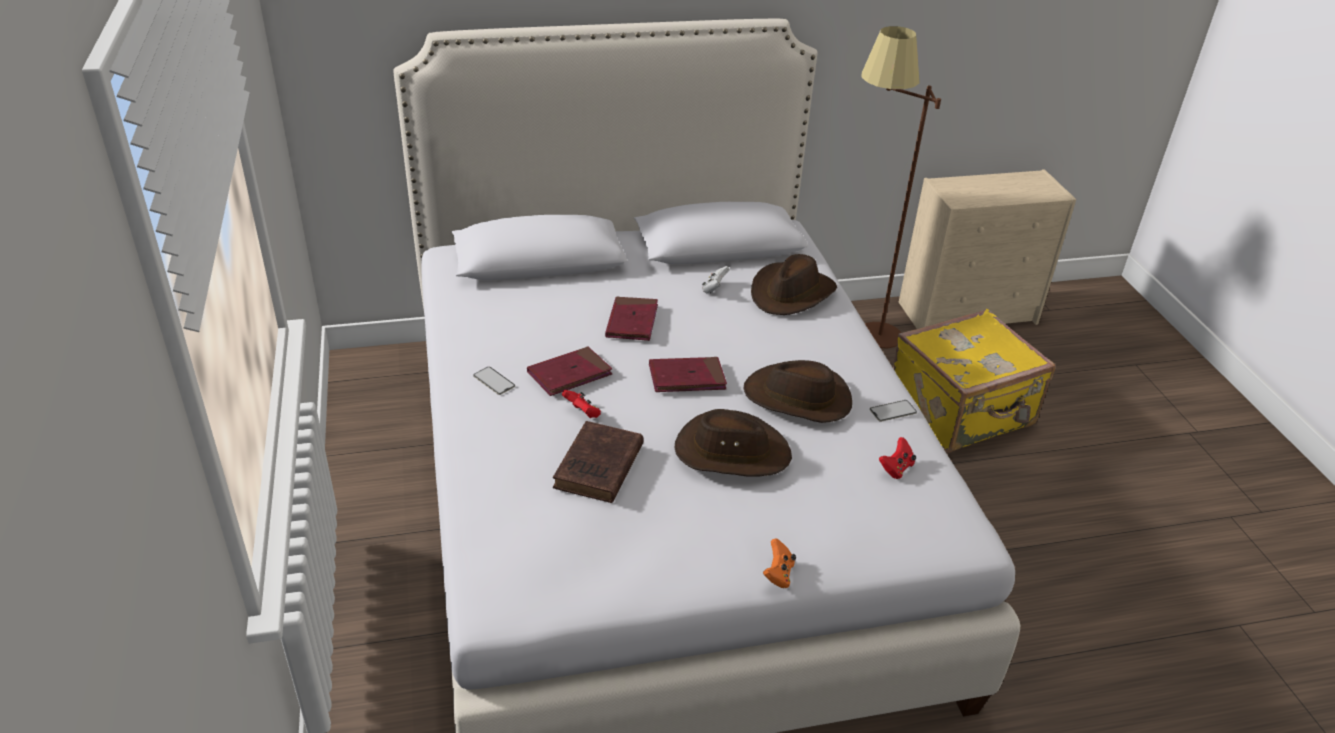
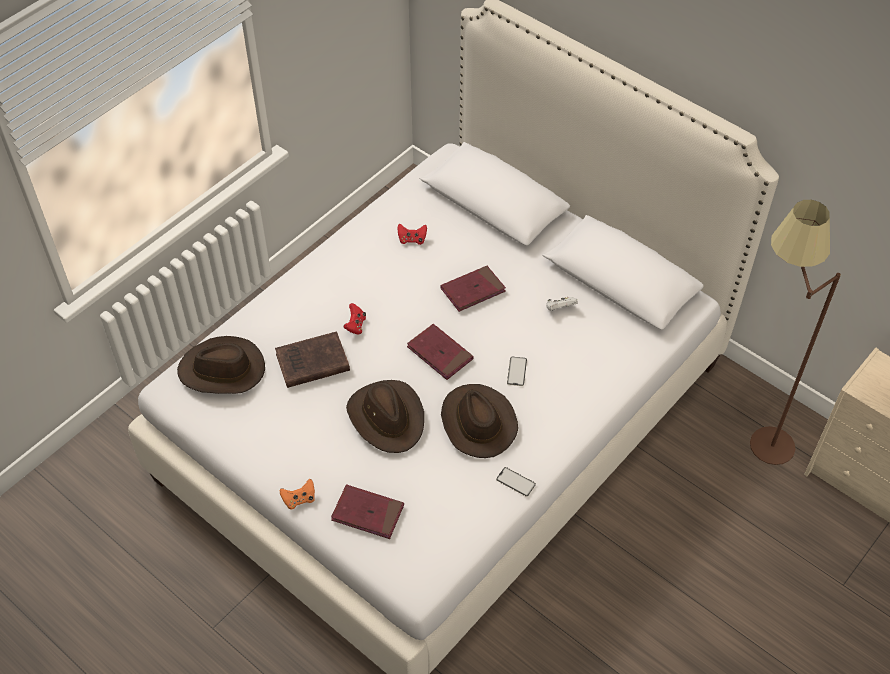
camera: 55 degrees right, 15 degrees up
phone [473,367,515,395] -> phone moved to [507,357,527,386]
red book [527,347,612,396] -> red book moved to [331,484,404,539]
brown hat [751,254,837,315] -> brown hat moved to [177,336,265,394]
red game controller [879,437,916,479] -> red game controller moved to [397,224,427,245]
yellow suitcase [893,309,1055,453] -> none

